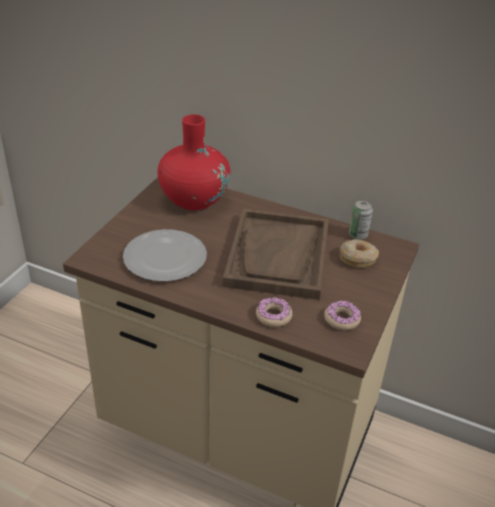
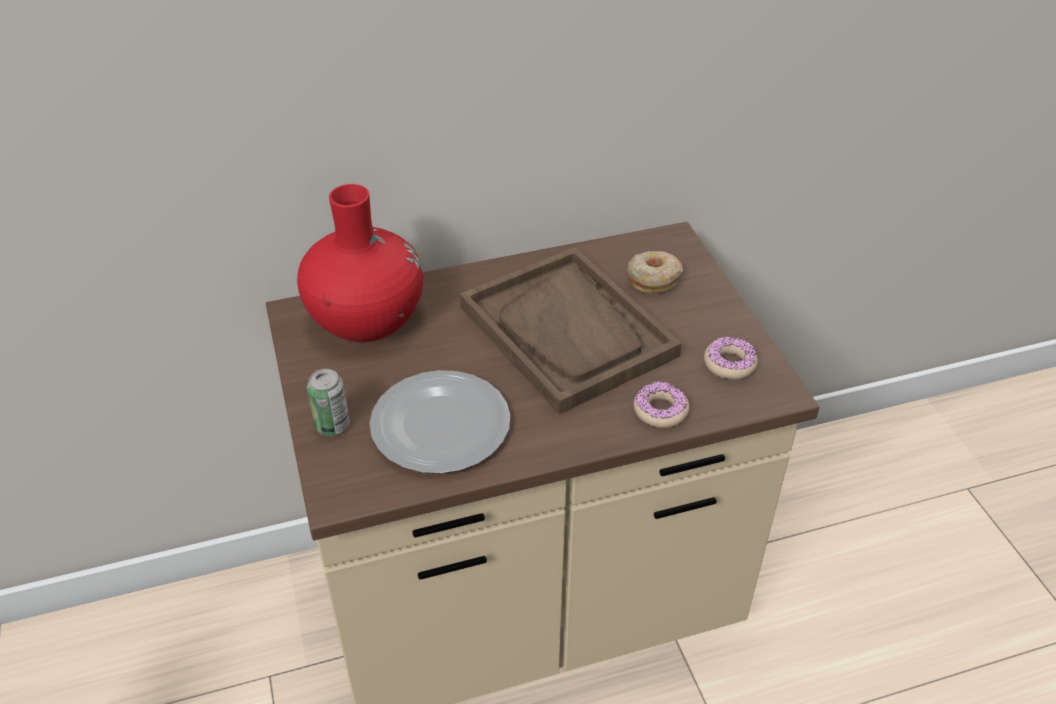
camera: 40 degrees left, 5 degrees up
can [349,200,373,240] -> can moved to [307,369,349,436]

